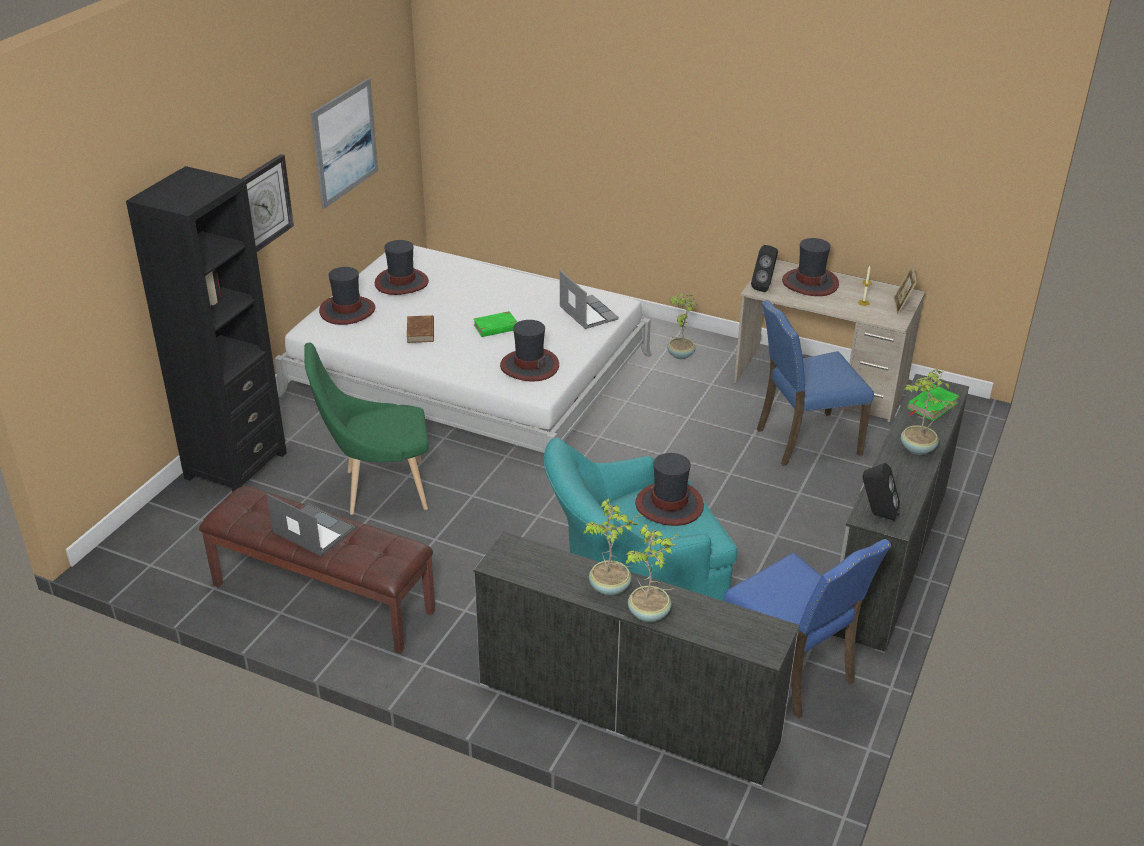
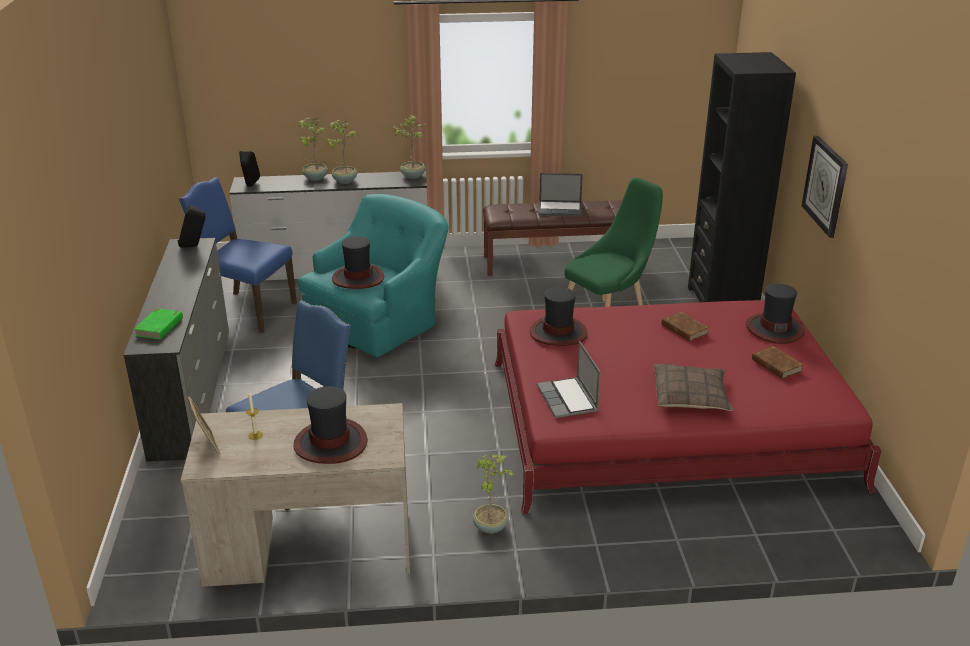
camera: 150 degrees right, 5 degrees down
white bed [274,245,652,453] -> red bed [495,300,882,515]
picture [311,78,378,209] -> none
hat [375,240,429,295] -> brown book [752,346,804,381]
green book [473,311,517,337] -> none
laptop [559,270,619,329] -> laptop turned 45 degrees clockwise [537,341,601,418]
black speaker [751,245,778,292] -> black speaker moved to [239,151,260,187]
potted plant [901,368,954,455] -> potted plant moved to [394,115,426,179]
none -> pillow [653,364,734,411]

